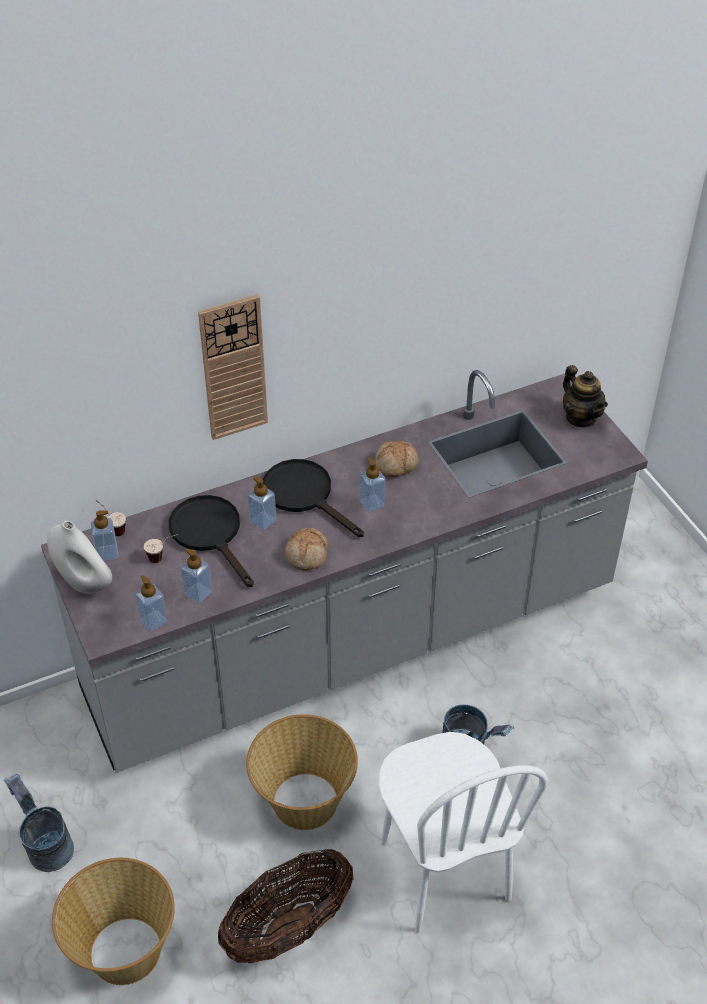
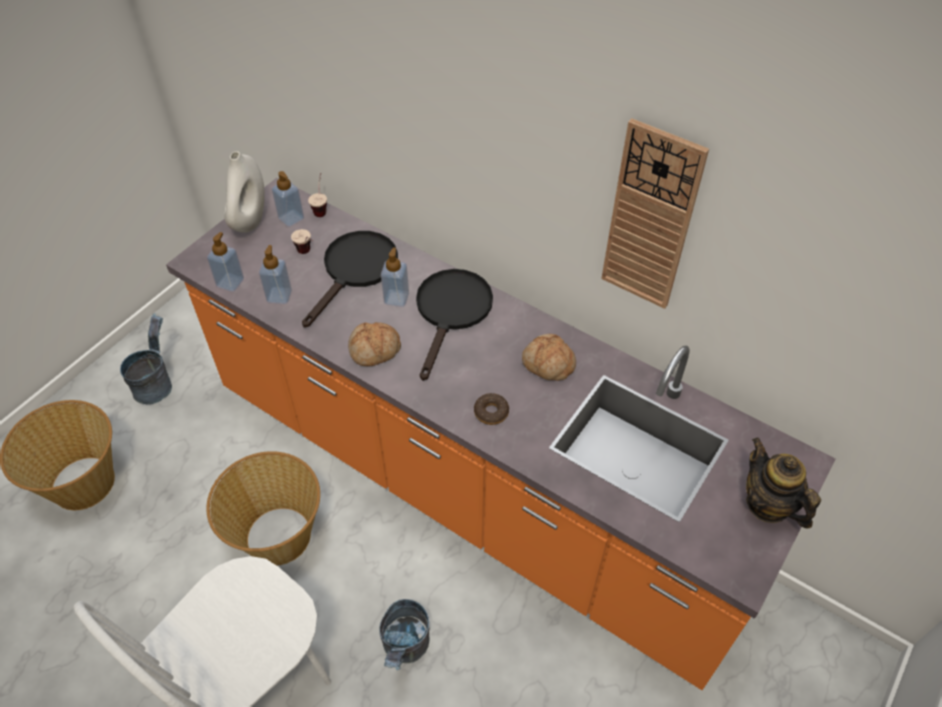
camera: 60 degrees right, 5 degrees up
grey counter [41,370,648,773] -> orange counter [166,178,835,690]
wall clock [198,294,268,440] -> wall clock moved to [601,118,709,309]
basket [218,849,353,963] -> none
soap dispenser [360,457,386,512] -> none
teapot [563,365,608,427] -> teapot turned 120 degrees clockwise [746,438,821,528]
none -> donut [474,393,509,425]

